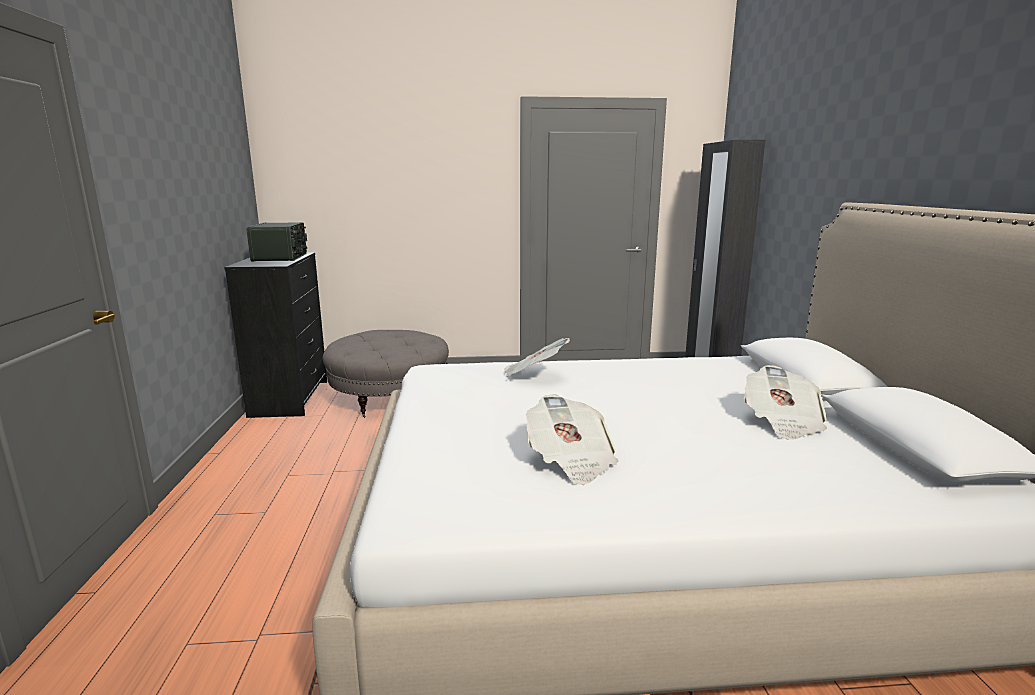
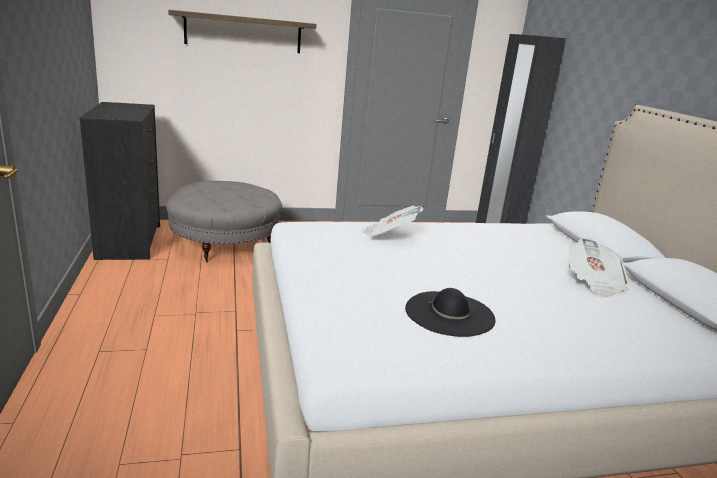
camera: 10 degrees left, 5 degrees up
radio [246,222,307,261] -> none
newspaper [526,394,619,485] -> black hat [405,288,495,337]
none -> shelf [168,10,316,53]

